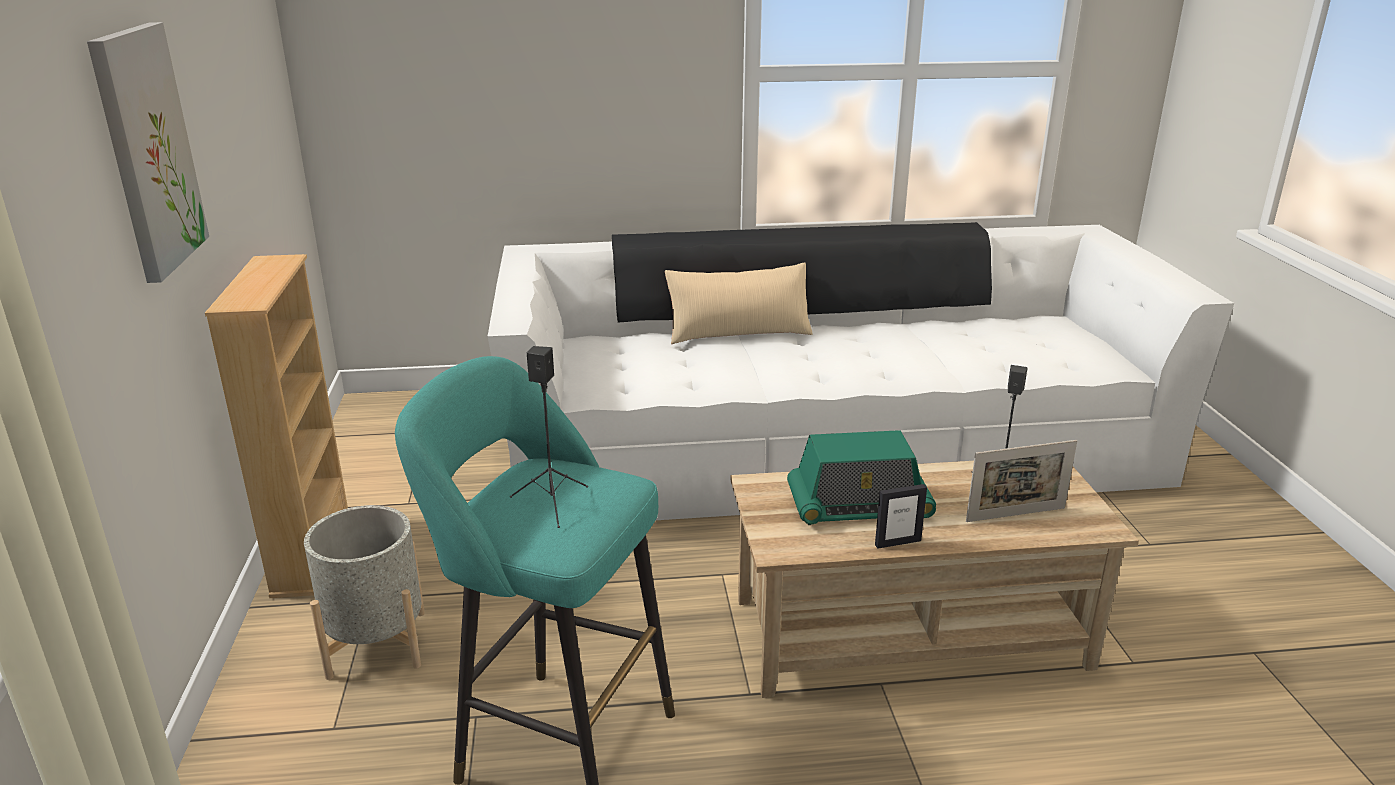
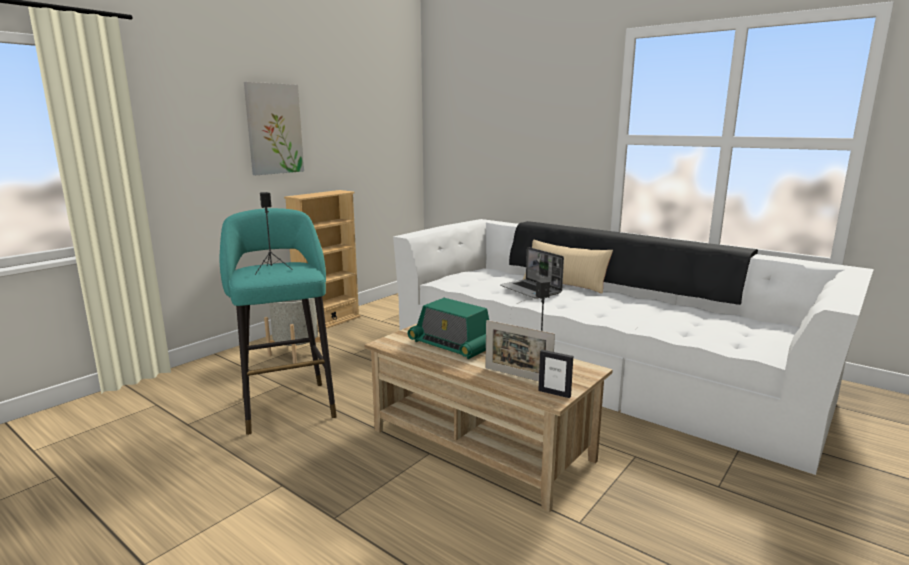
camera: 45 degrees right, 10 degrees down
picture frame [875,484,927,548] -> picture frame moved to [538,350,573,398]
none -> laptop [500,247,564,299]

